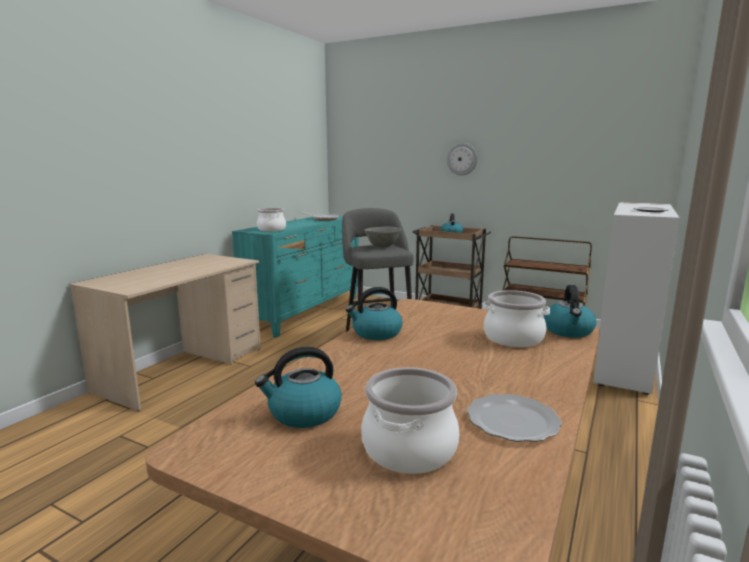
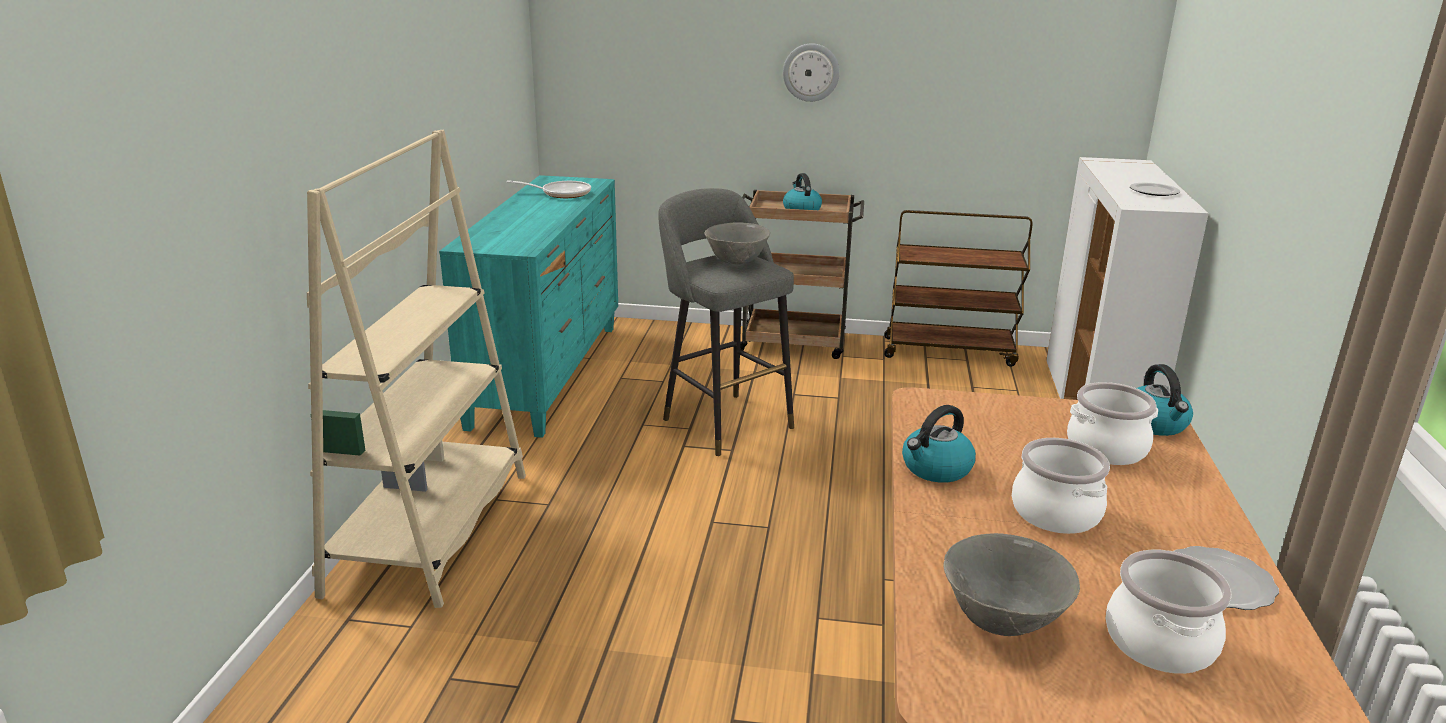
camera: 20 degrees left, 10 degrees up
beige desk [69,254,261,411] -> beige bookcase [307,130,526,608]
kettle [255,347,342,428] -> grey bowl [943,533,1080,636]
cooking pot [257,208,286,231] -> cooking pot moved to [1012,438,1110,534]

